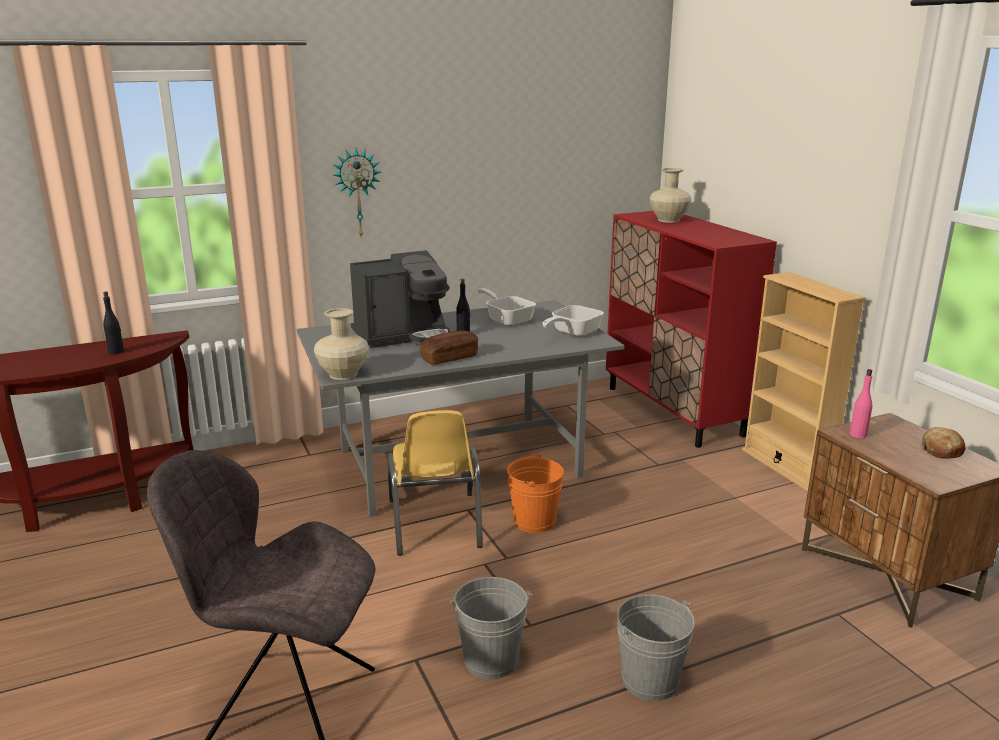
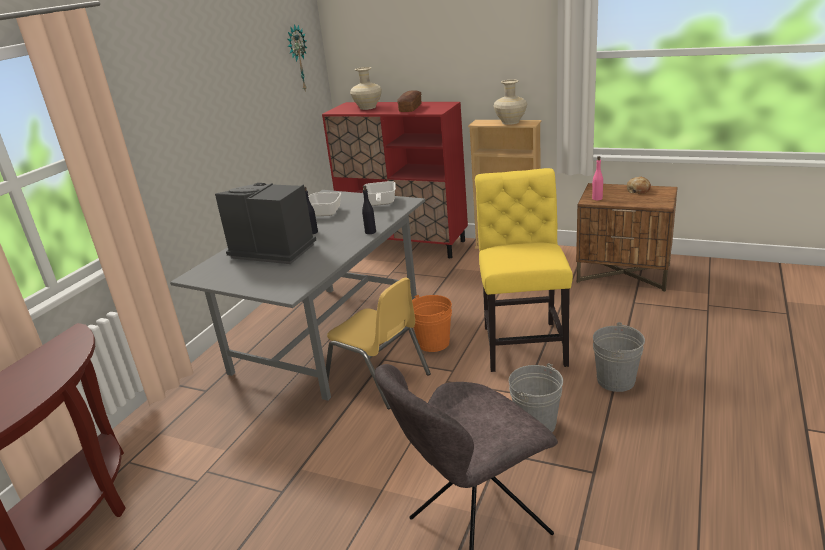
camera: 40 degrees left, 5 degrees up
black bottle [103,291,124,354] -> black bottle moved to [362,185,376,234]
beige vase [314,308,369,380] -> beige vase moved to [494,80,527,125]
wall clock [334,148,381,239] -> wall clock moved to [287,24,307,92]
coffee machine [350,250,451,348] -> coffee machine turned 90 degrees counterclockwise [215,183,316,264]
bread [420,331,478,364] -> bread moved to [397,91,421,112]
none -> yellow chair [475,168,573,372]

